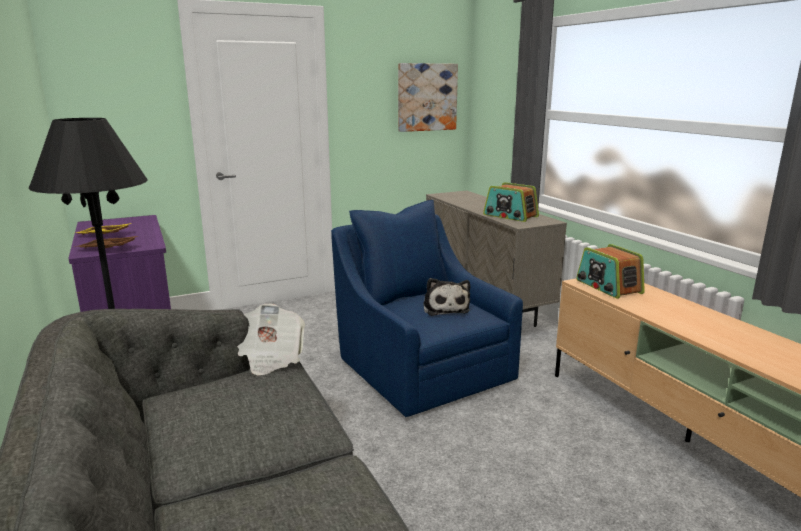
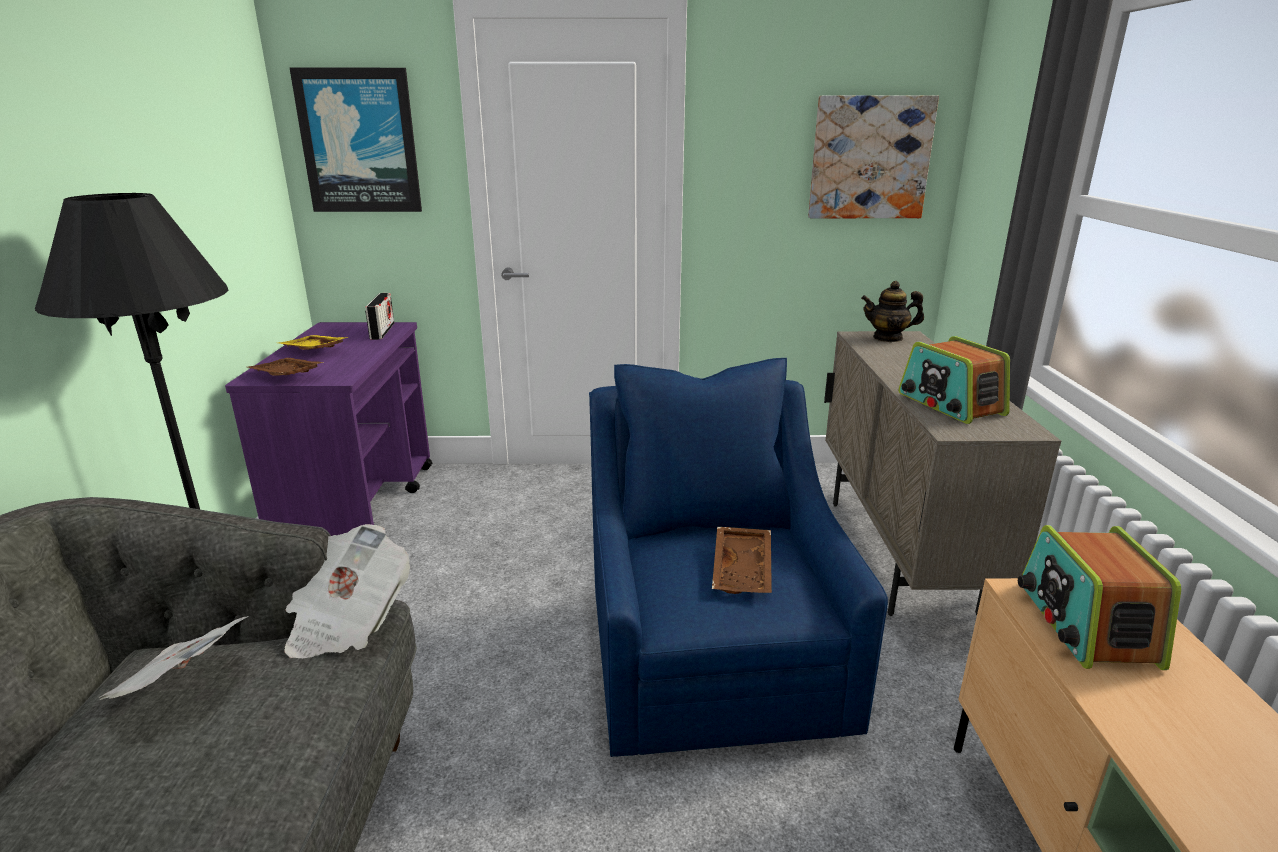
camera: 25 degrees right, 5 degrees up
plush toy [423,278,470,316] -> brown tray [712,527,772,594]
none -> newspaper [98,616,249,700]
none -> picture [290,68,422,212]
none -> radio [365,293,394,340]
none -> teapot [861,281,924,342]

